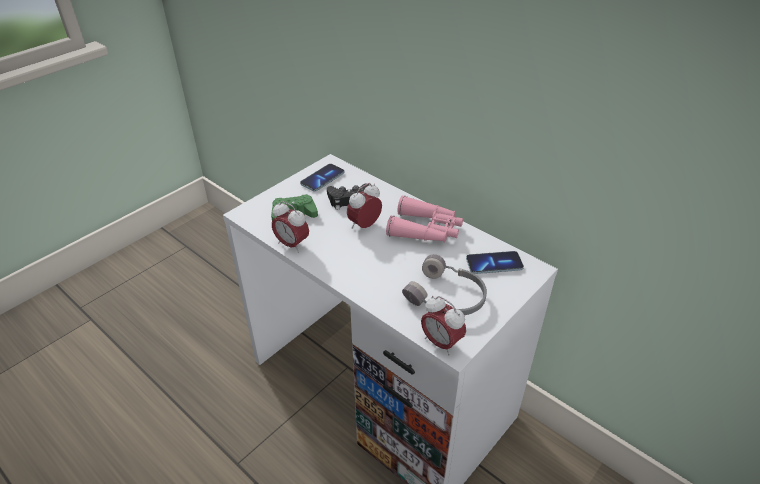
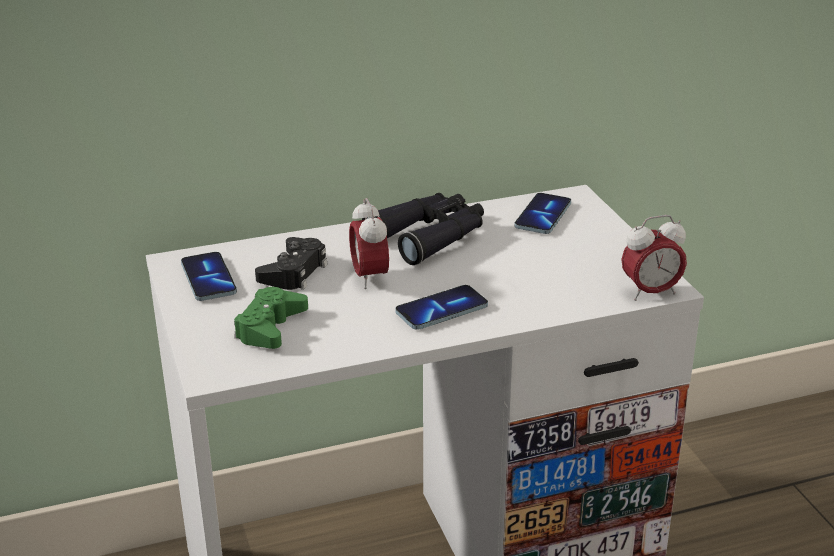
camera: 60 degrees left, 10 degrees down
alarm clock [272,201,309,253] -> none
pink binoculars [386,196,463,242] -> black binoculars [362,193,484,265]
grey headphones [402,254,487,315] -> none
none -> phone [395,285,488,330]

